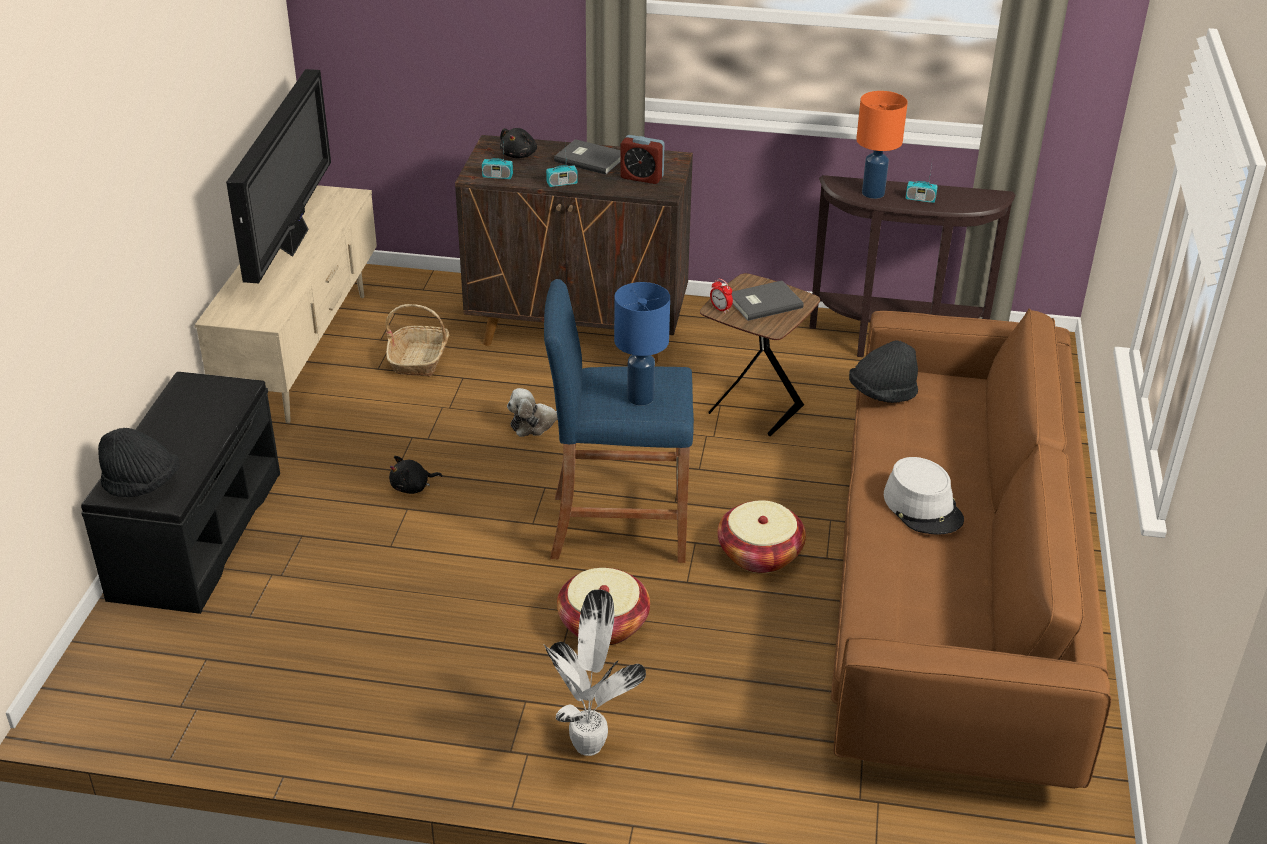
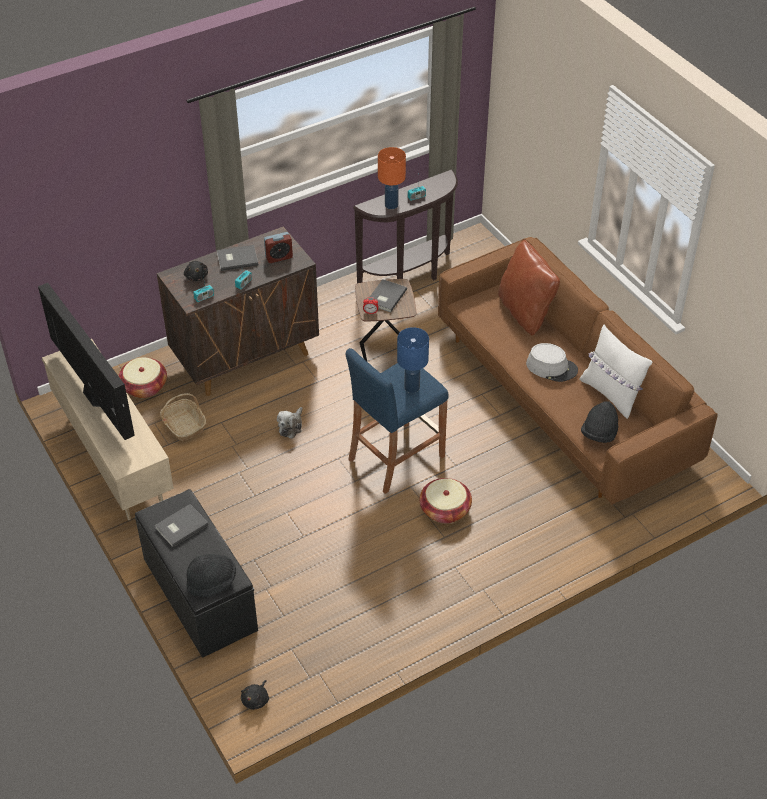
camera: 40 degrees left, 10 degrees up
black plush toy [389,456,443,494] -> black plush toy moved to [241,680,269,710]
potted plant [544,589,646,756] -> none
basket [718,500,806,573] -> basket moved to [118,358,167,398]
black hat [849,340,918,403] -> black hat moved to [581,401,618,443]
none -> grey book [155,504,209,547]
none -> brown pillow [498,240,560,335]
none -> white pillow [579,325,652,419]

